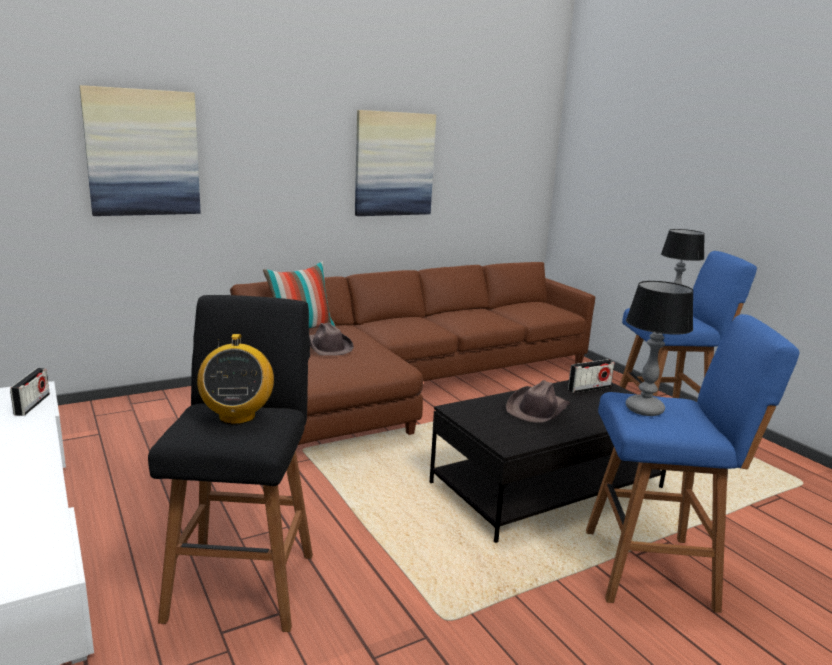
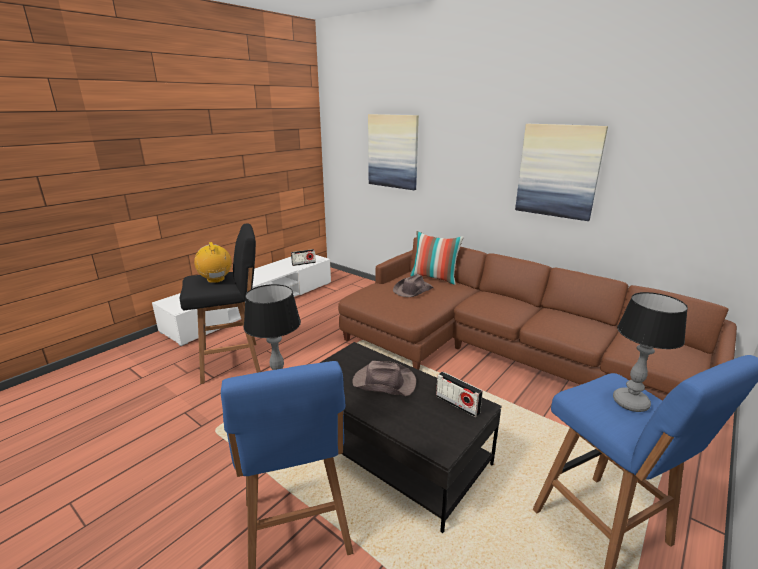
camera: 70 degrees right, 5 degrees up
radio [197,334,274,425] -> radio turned 90 degrees clockwise [194,242,232,283]

